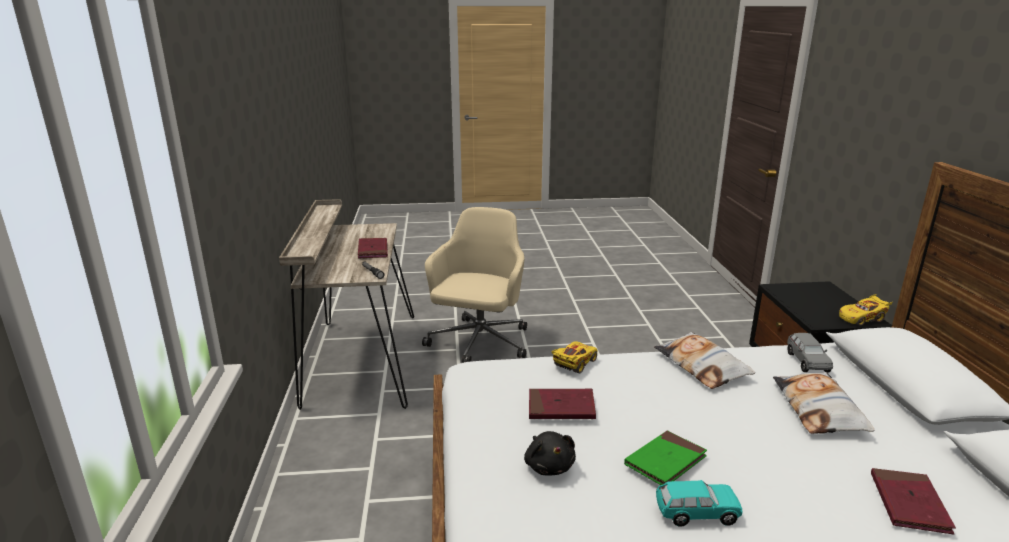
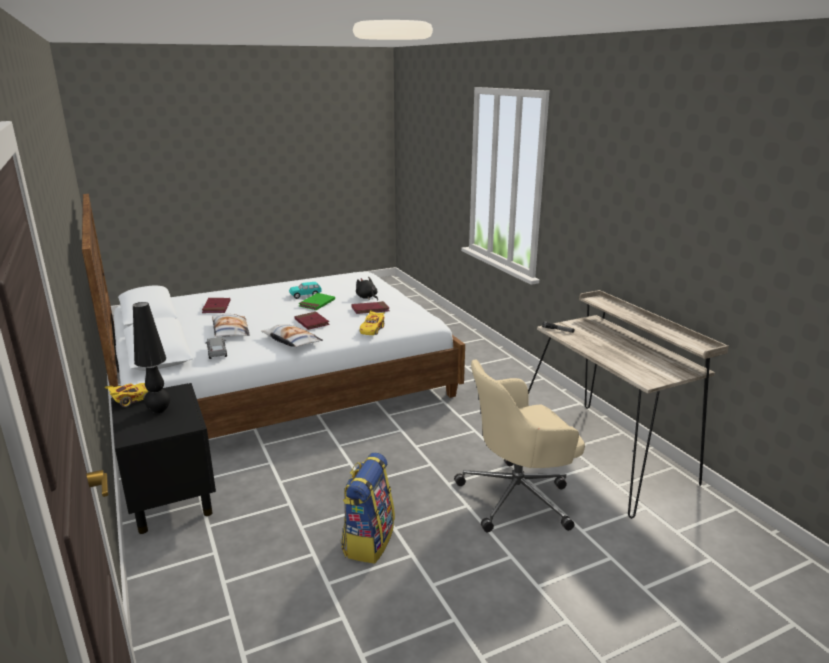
camera: 160 degrees right, 0 degrees up
red book [358,238,388,258] -> red book moved to [295,312,330,330]
beige office chair [422,207,527,363] -> beige office chair turned 75 degrees clockwise [454,359,585,532]
none -> black table lamp [133,302,170,413]
none -> backpack [341,453,395,564]

